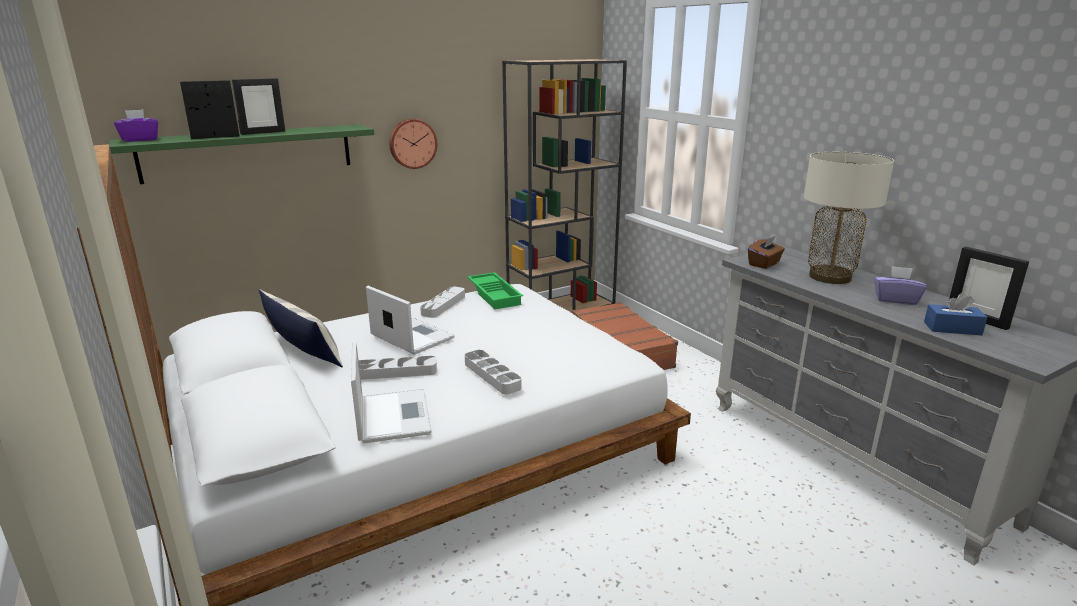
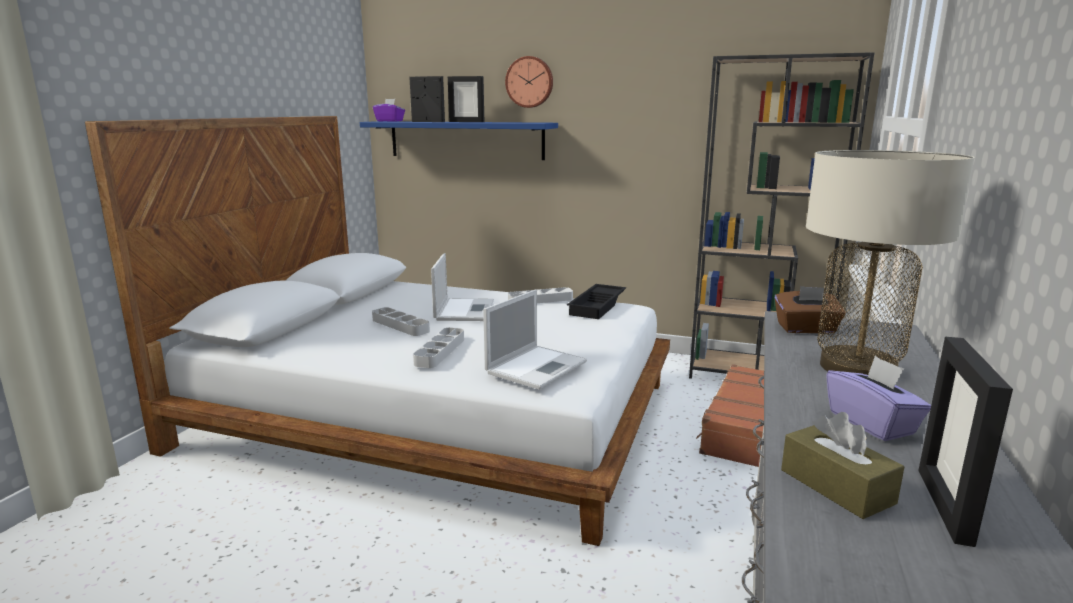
camera: 50 degrees right, 5 degrees down
green shelf [110,124,374,184] -> blue shelf [360,121,558,160]
pillow [259,289,343,368] -> none
laptop [351,341,431,443] -> laptop moved to [483,289,587,390]
wall clock [389,119,437,169] -> wall clock moved to [505,56,553,108]
green tray [467,272,523,309] -> black tray [567,284,626,319]
blue tissue box [924,293,988,335] -> brown tissue box [781,412,904,519]

